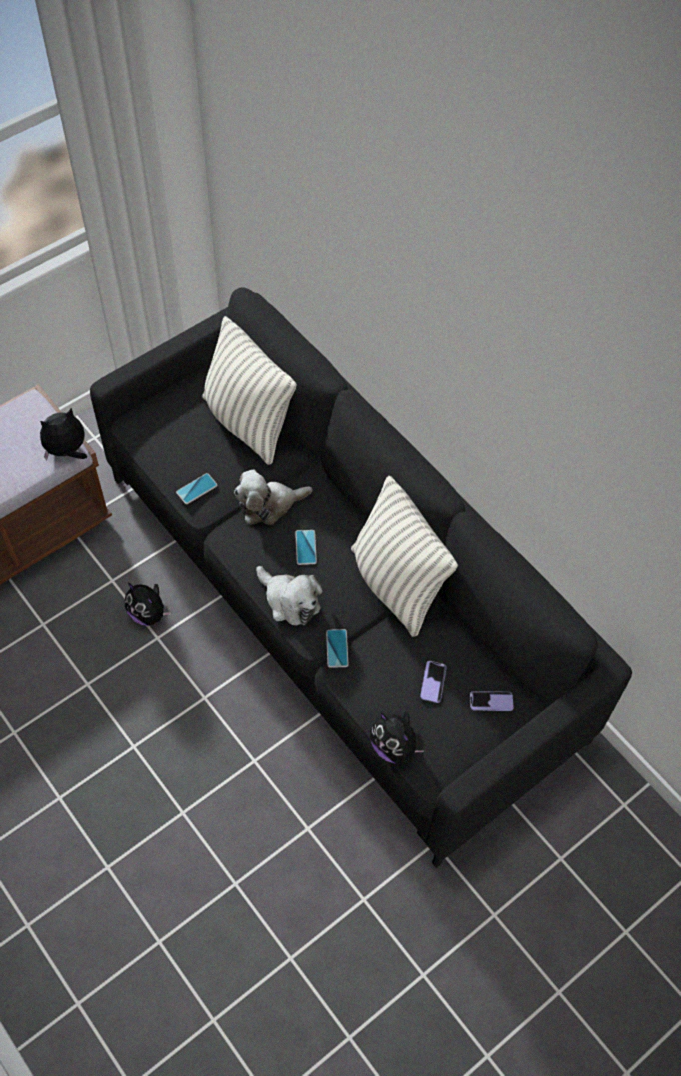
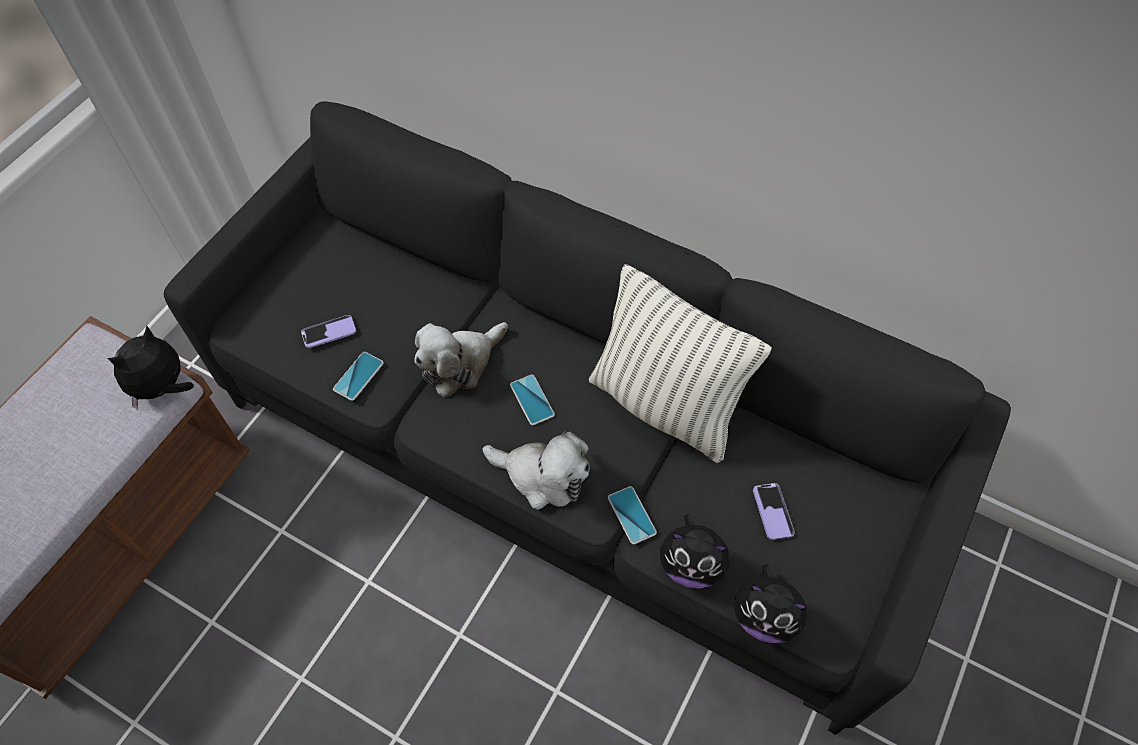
camera: 20 degrees left, 0 degrees up
plush toy [125,583,171,626] -> plush toy moved to [660,514,737,589]
pillow [202,316,296,465] -> none
phone [470,691,514,711] -> phone moved to [301,315,356,348]

